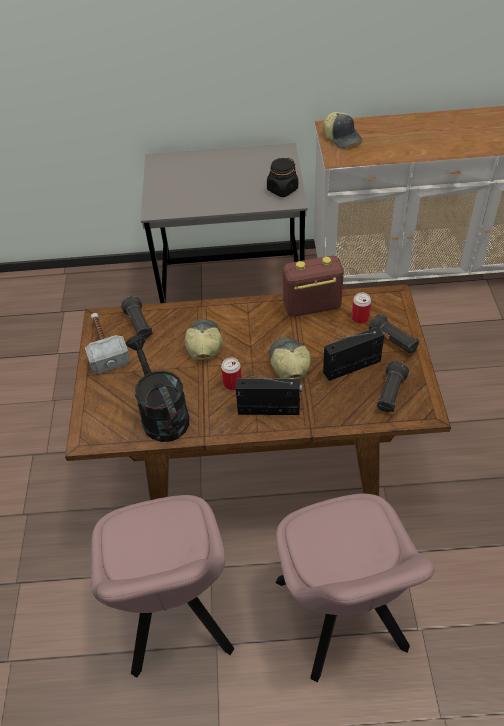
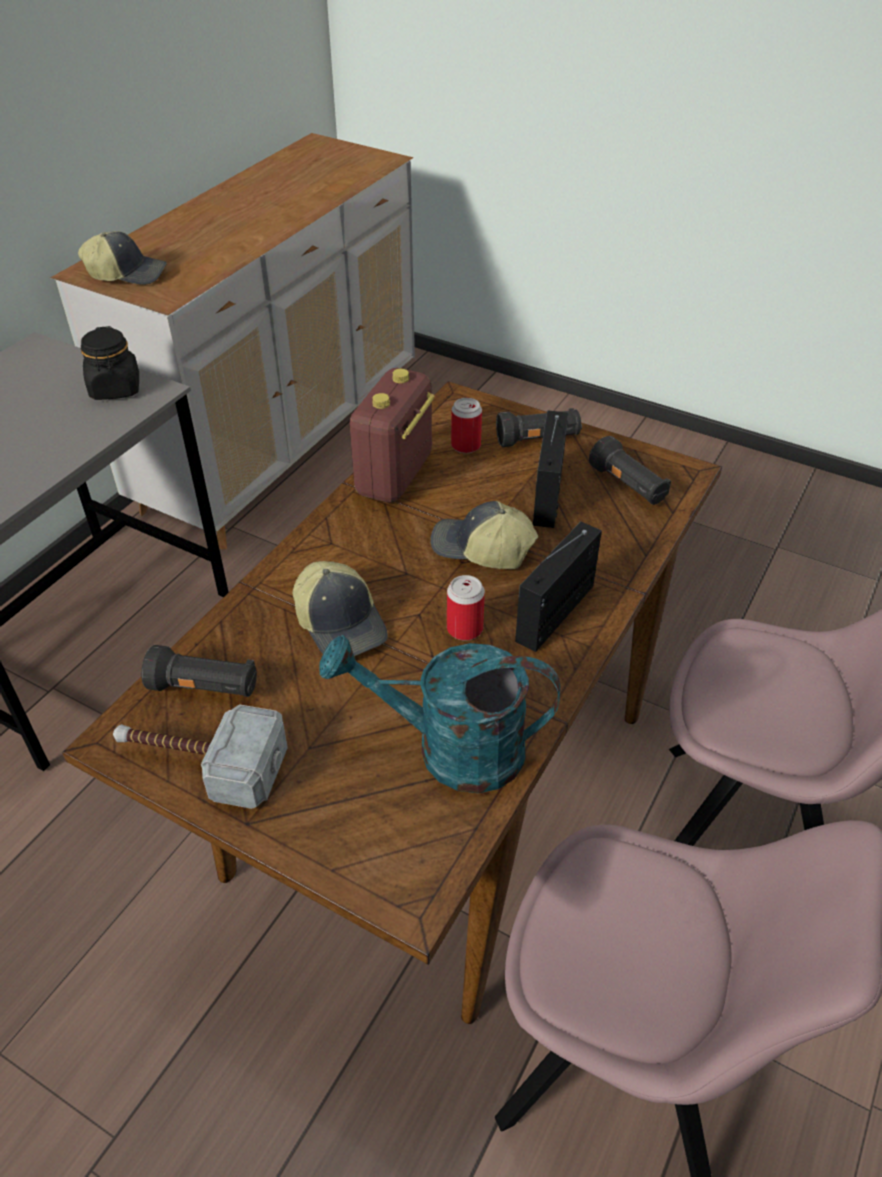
camera: 60 degrees left, 5 degrees down
black watering can [126,335,189,442] -> turquoise watering can [319,635,560,793]
cap [185,319,223,361] -> cap turned 150 degrees counterclockwise [292,561,388,656]

